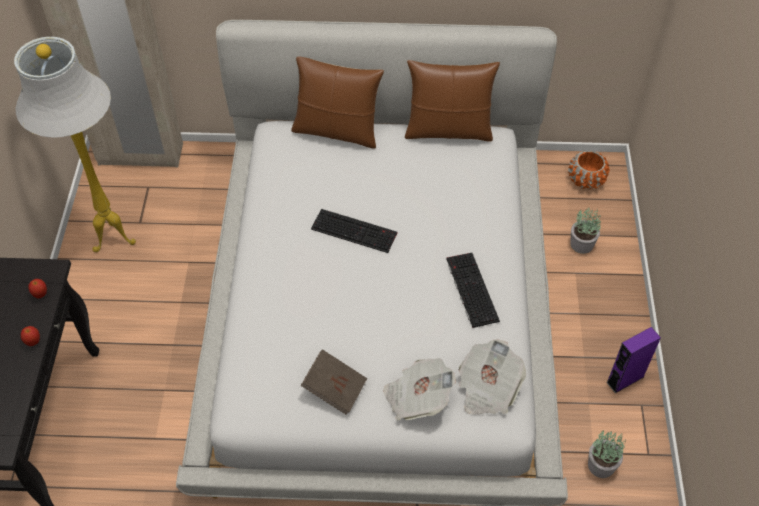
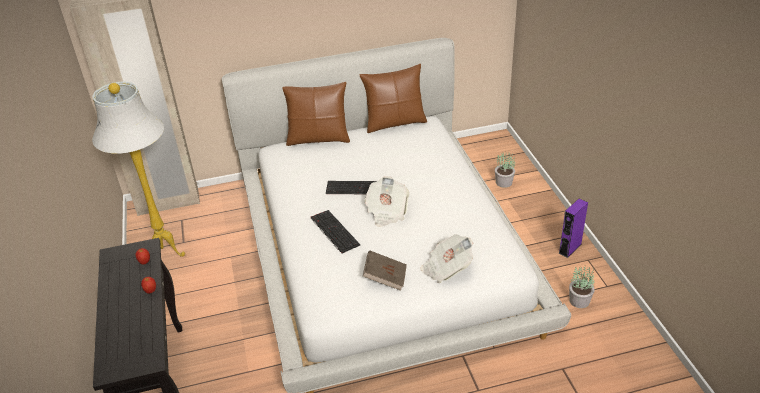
camera: 15 degrees left, 15 degrees down
keyboard [446,253,500,328] -> keyboard moved to [311,210,360,254]
newspaper [459,339,526,415] -> newspaper moved to [364,176,409,227]
orange planter [568,150,610,190] -> none

